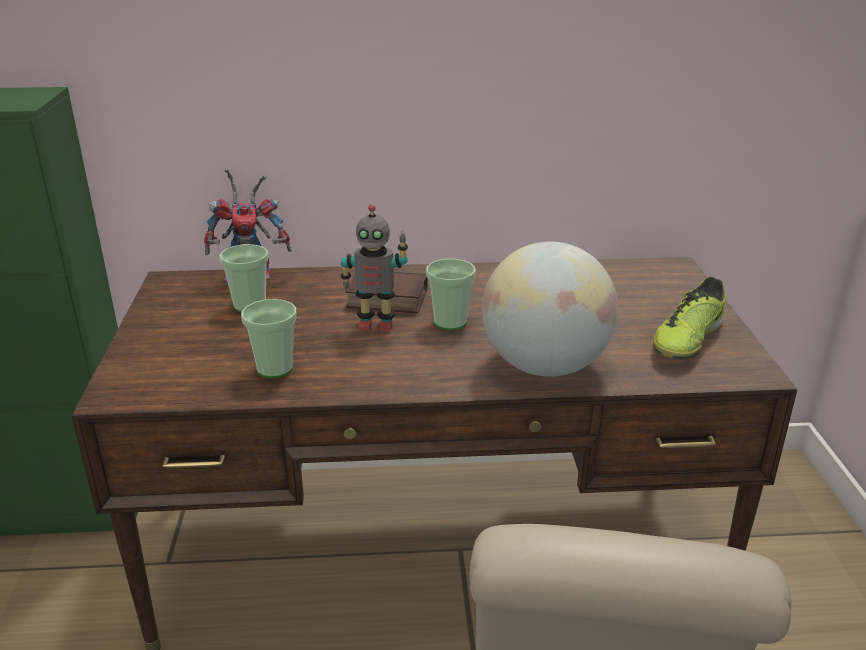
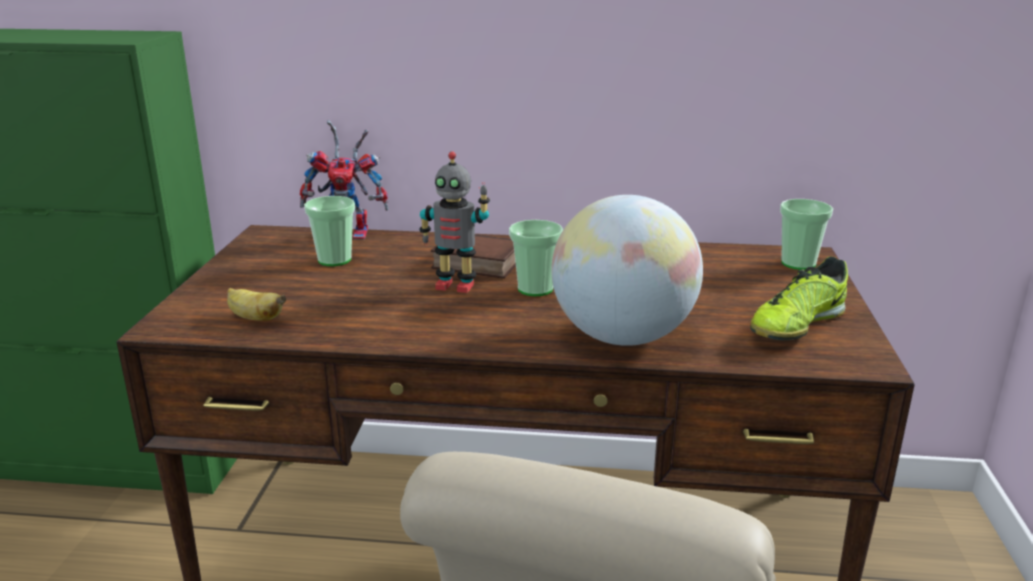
camera: 10 degrees right, 5 degrees down
cup [241,299,297,378] -> cup moved to [780,199,833,270]
none -> banana [227,288,286,321]

